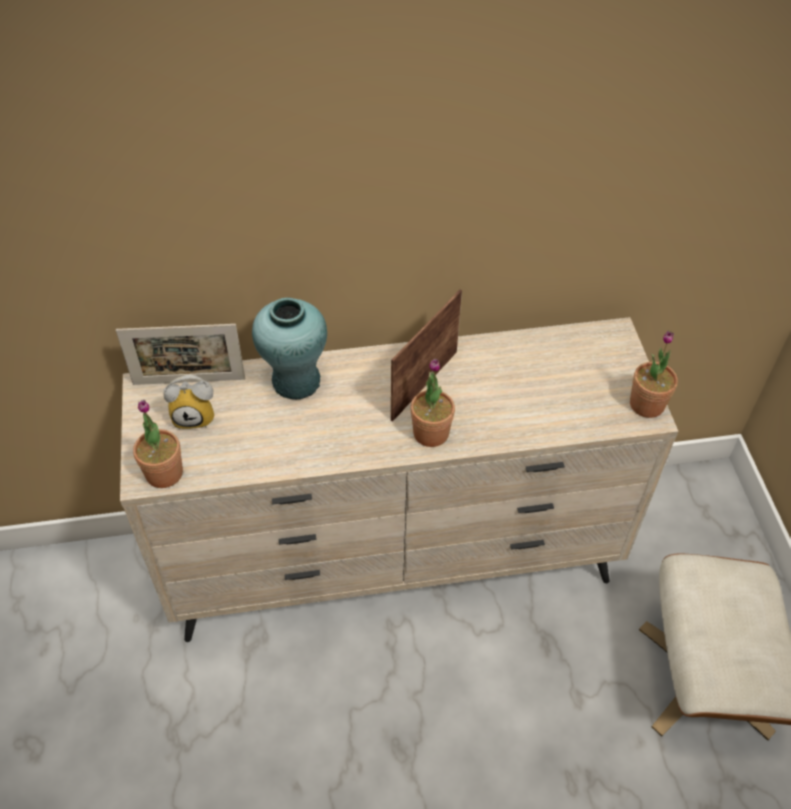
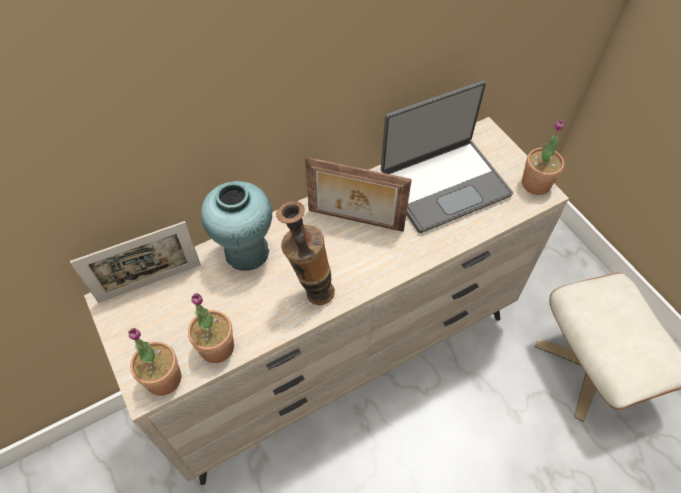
camera: 20 degrees left, 5 degrees up
alarm clock [163,375,214,429] -> none
picture frame [391,289,462,421] -> picture frame turned 90 degrees counterclockwise [305,157,412,232]
potted plant [410,359,455,447] -> potted plant moved to [188,293,234,363]
none -> vase [276,201,335,305]
none -> laptop [381,81,513,233]

